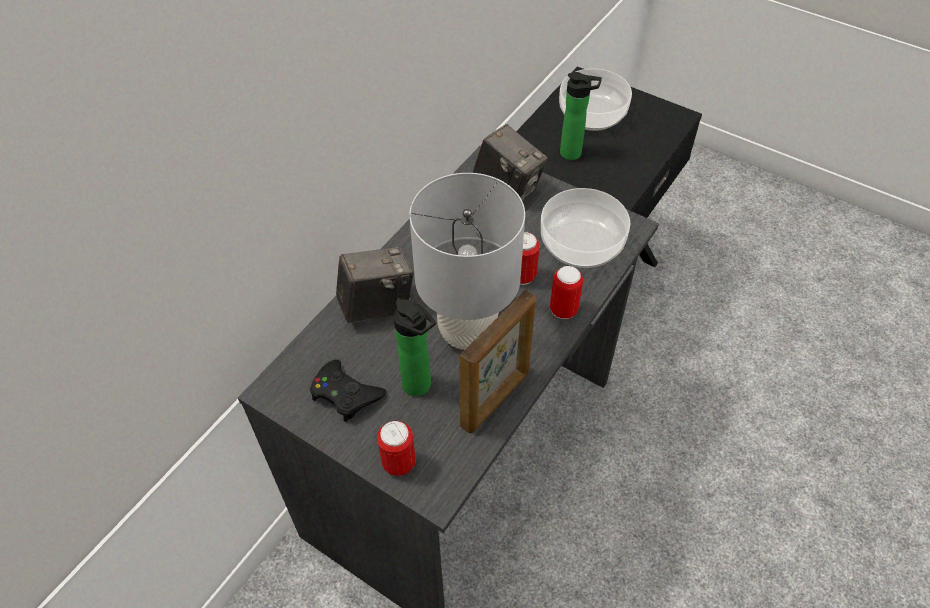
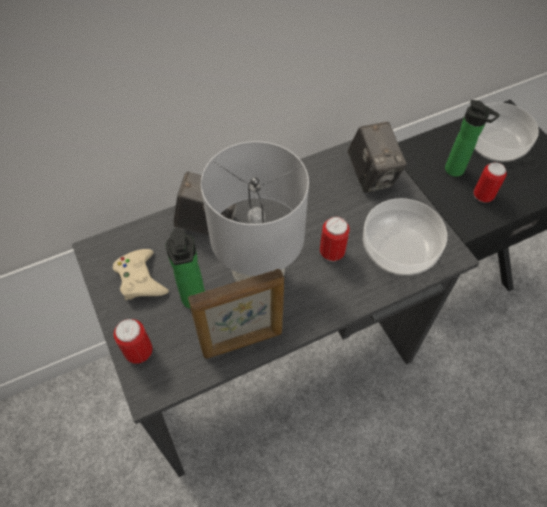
camera: 30 degrees right, 5 degrees up
black game controller [310,359,387,422] -> beige game controller [113,249,169,300]
can [550,266,583,319] -> can moved to [474,162,507,203]

